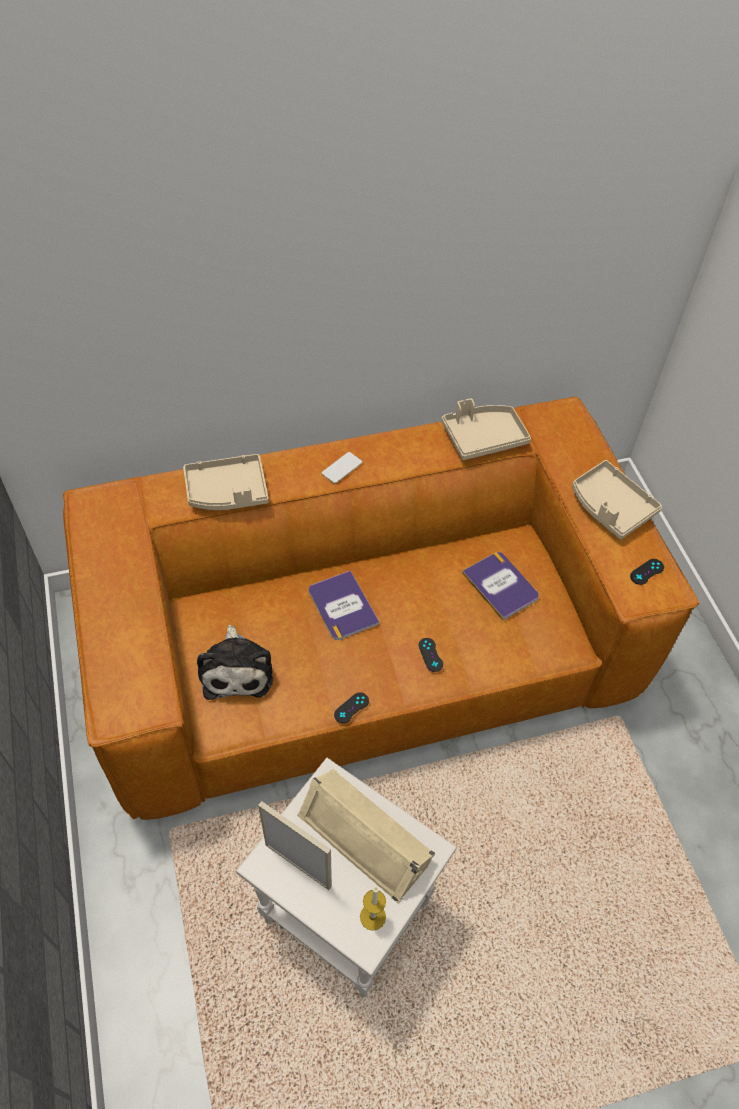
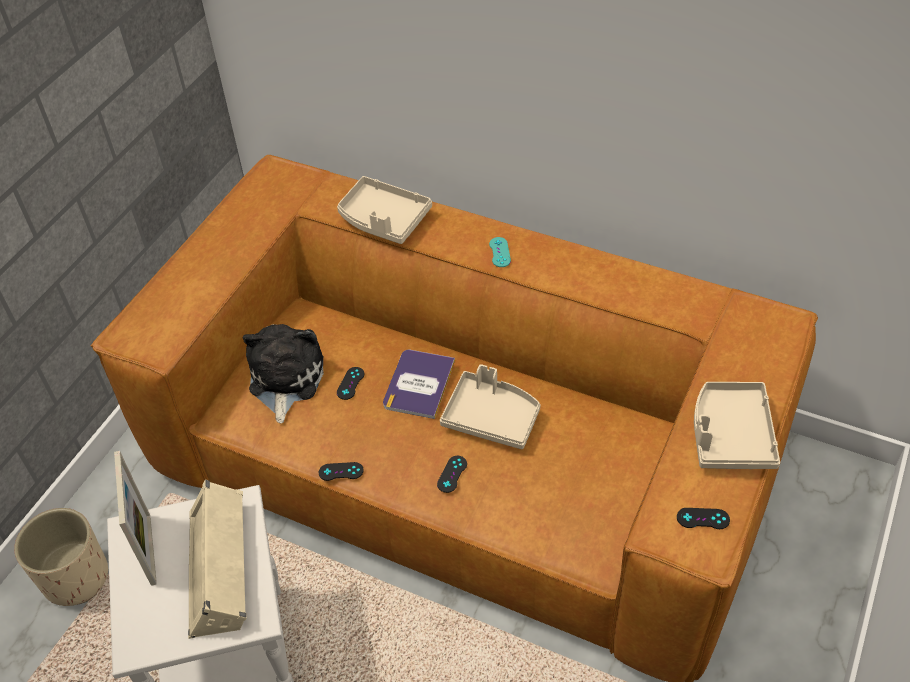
camera: 45 degrees right, 5 degrees down
plush toy [197,625,273,700] -> plush toy turned 150 degrees clockwise [242,324,324,423]
phone [322,452,362,483] -> turquoise game controller [489,237,511,267]
candle [360,886,386,931] -> none
beige tray [441,398,531,460] -> beige tray moved to [440,364,541,449]
book [462,552,539,620] -> none
none -> beige planter [14,508,108,606]
none -> black game controller [337,367,364,400]

